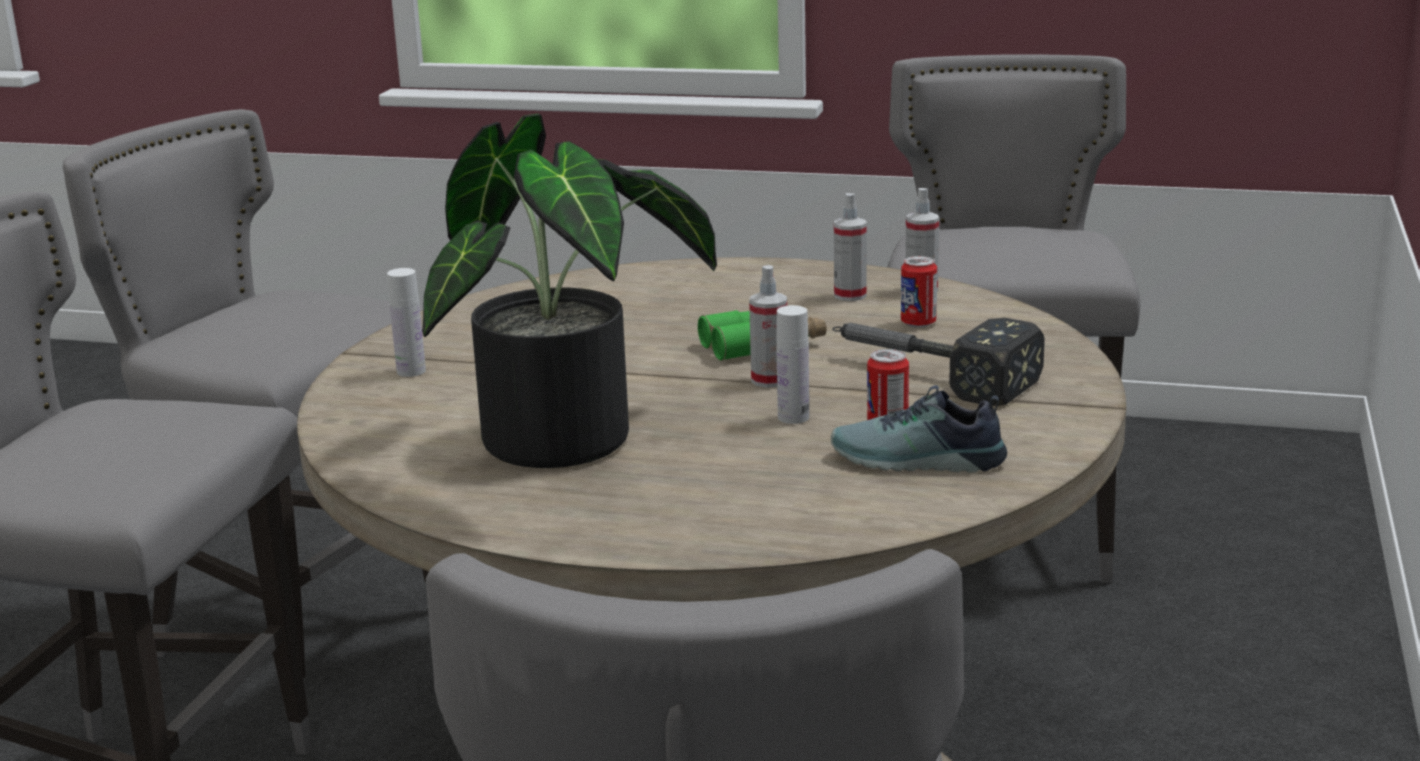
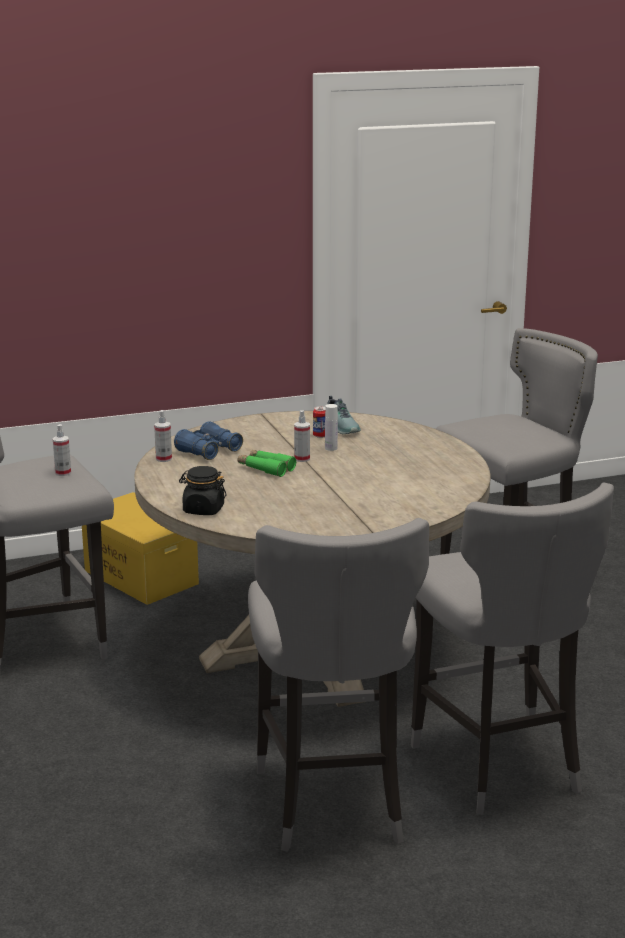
camera: 125 degrees left, 0 degrees up
white bottle [387,268,426,377] -> none
potted plant [422,113,717,468] -> none
hammer [832,318,1045,406] -> none
spray bottle [834,193,867,301] -> spray bottle moved to [53,424,71,476]
can [901,256,937,328] -> blue binoculars [174,422,243,460]
none -> yellow storage box [82,492,199,605]
none -> black jar [179,466,227,515]

